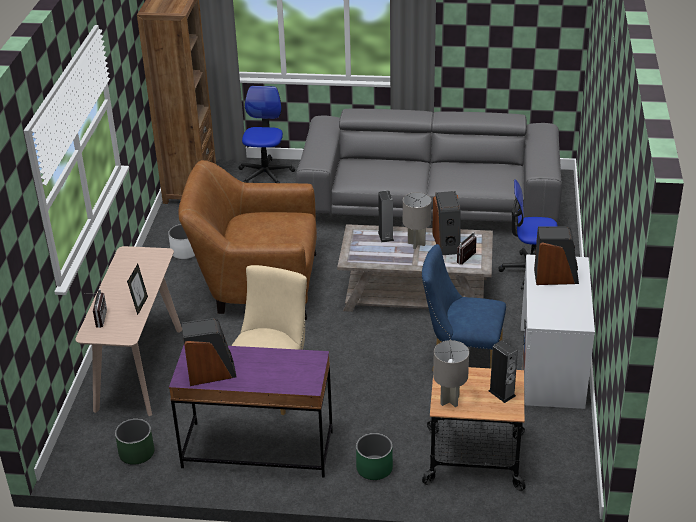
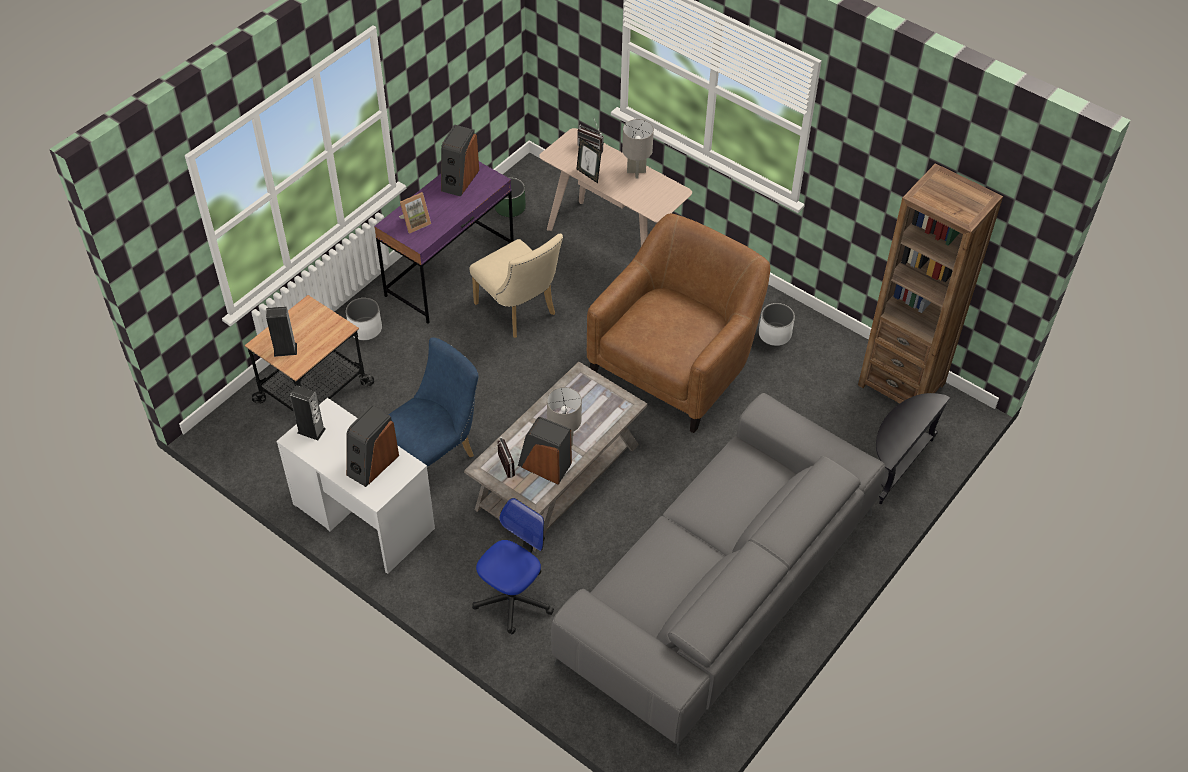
camera: 120 degrees right, 15 degrees up
office chair [239,86,295,183] -> black side table [876,393,950,504]
green planter [356,433,393,480] -> white planter [346,298,382,340]
speaker [378,190,394,242] -> speaker moved to [290,385,326,440]
grey table lamp [433,340,469,407] -> grey table lamp moved to [622,119,654,178]
none -> picture frame [399,192,431,234]

